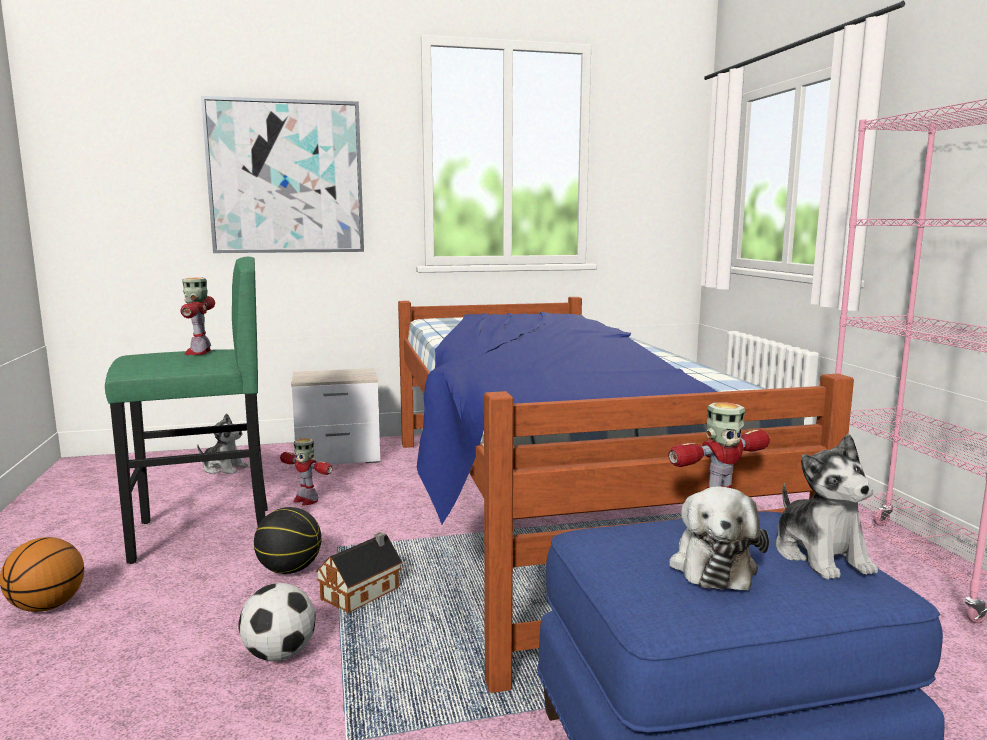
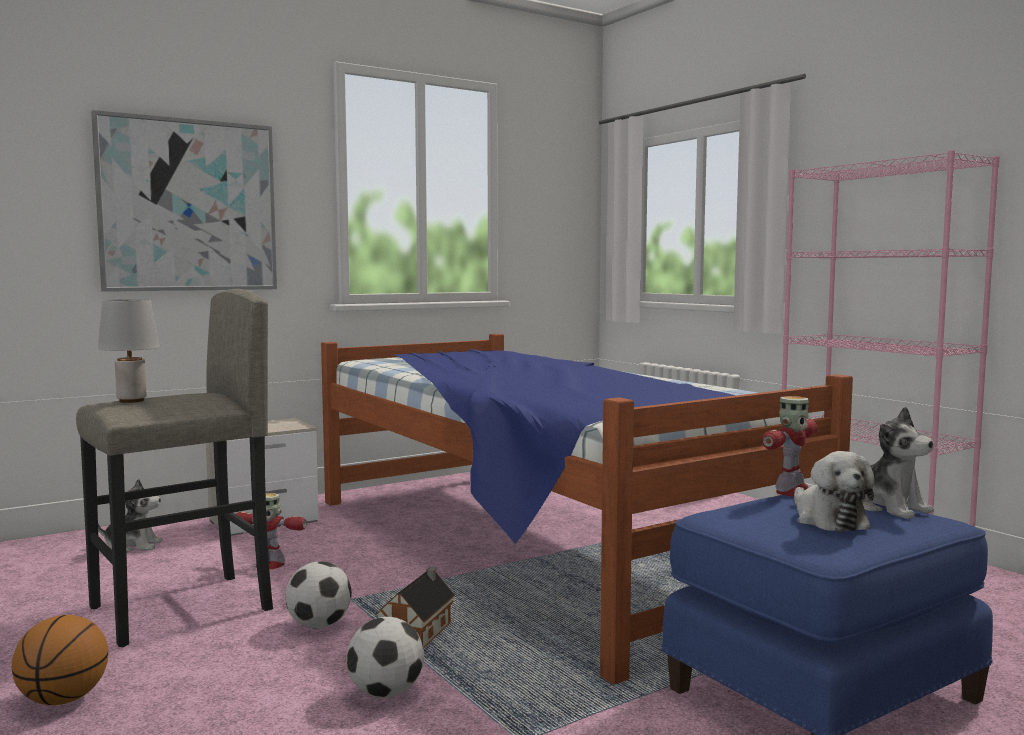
camera: 20 degrees left, 5 degrees down
green stool [105,257,268,564] -> grey stool [76,289,273,647]
toy robot [181,277,215,355] -> none
basketball [254,507,321,574] -> football [285,561,352,628]
none -> grey table lamp [98,299,160,403]

